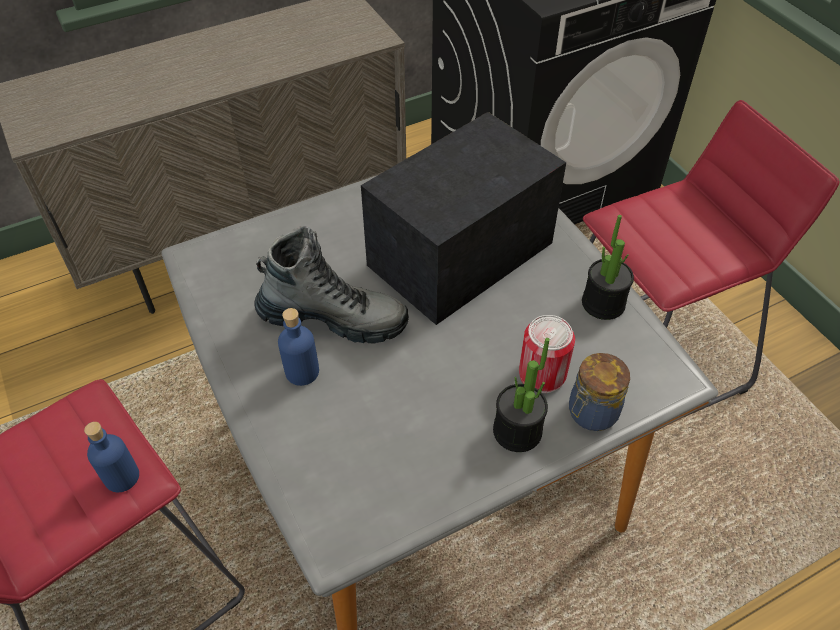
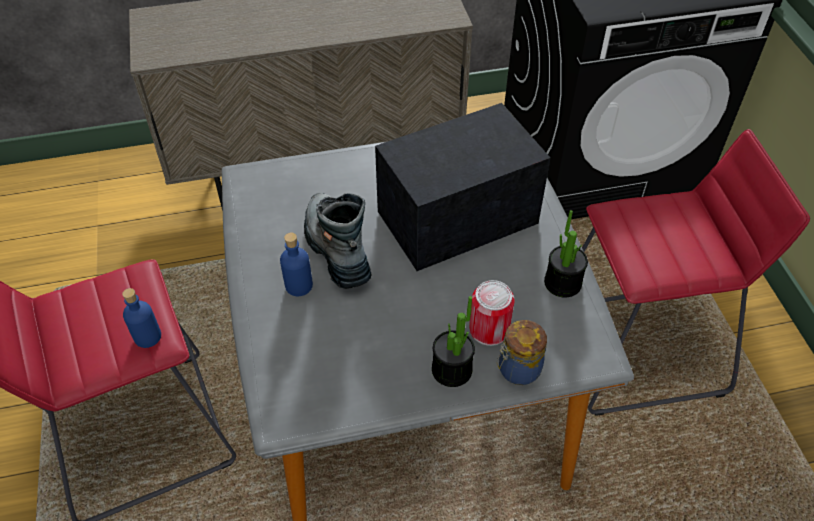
camera: 15 degrees right, 0 degrees up
boot [254,226,409,343] -> boot turned 135 degrees counterclockwise [304,193,371,289]

